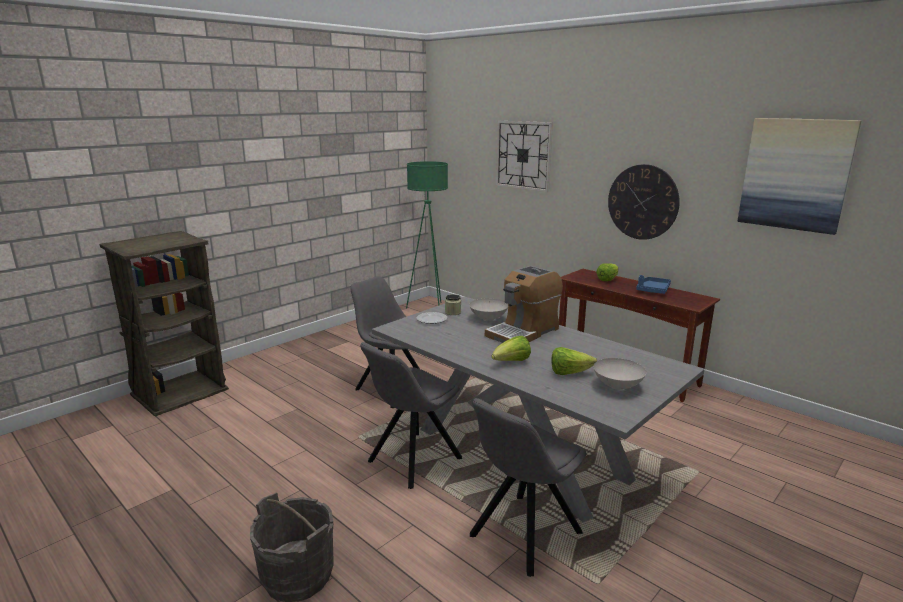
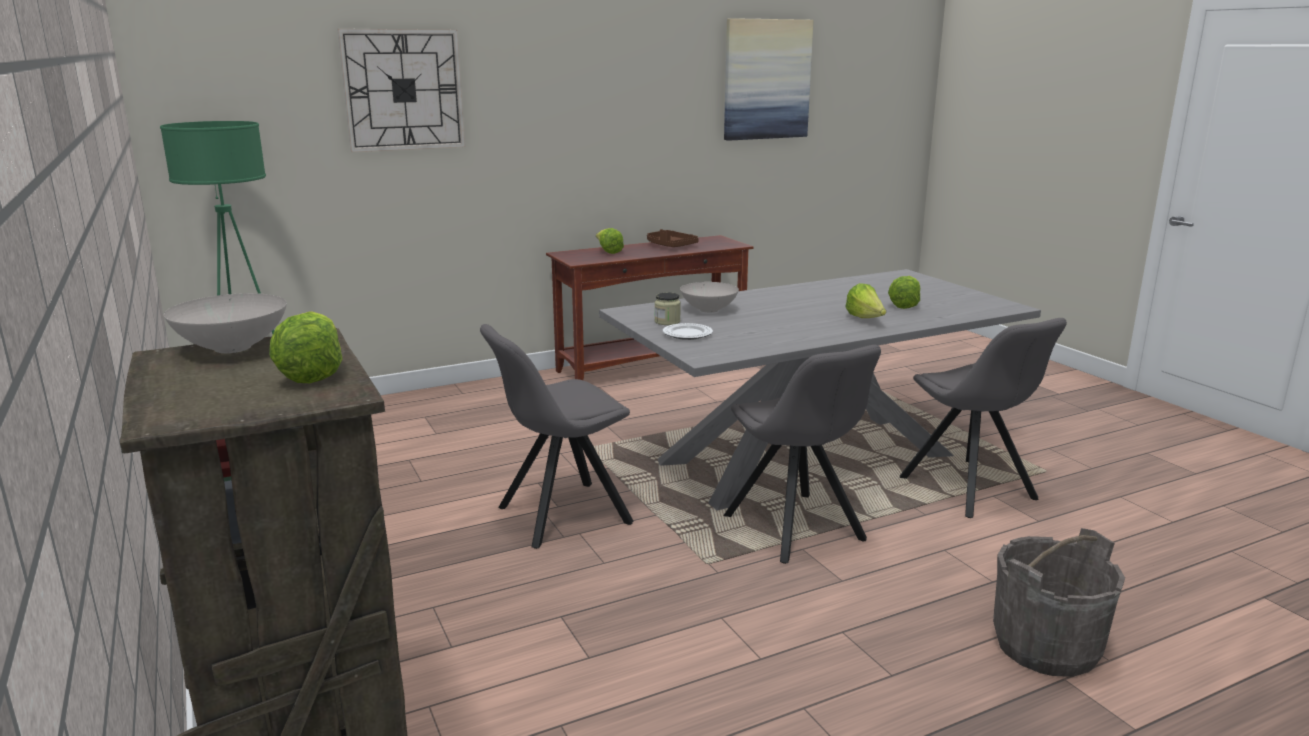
camera: 70 degrees left, 0 degrees up
coffee machine [485,266,563,343] -> none
white bowl [593,358,647,390] -> white bowl moved to [164,293,287,353]
wall clock [608,164,680,240] -> none
blue tray [636,275,671,294] -> brown tray [647,229,699,247]
none -> lettuce [269,312,343,383]

